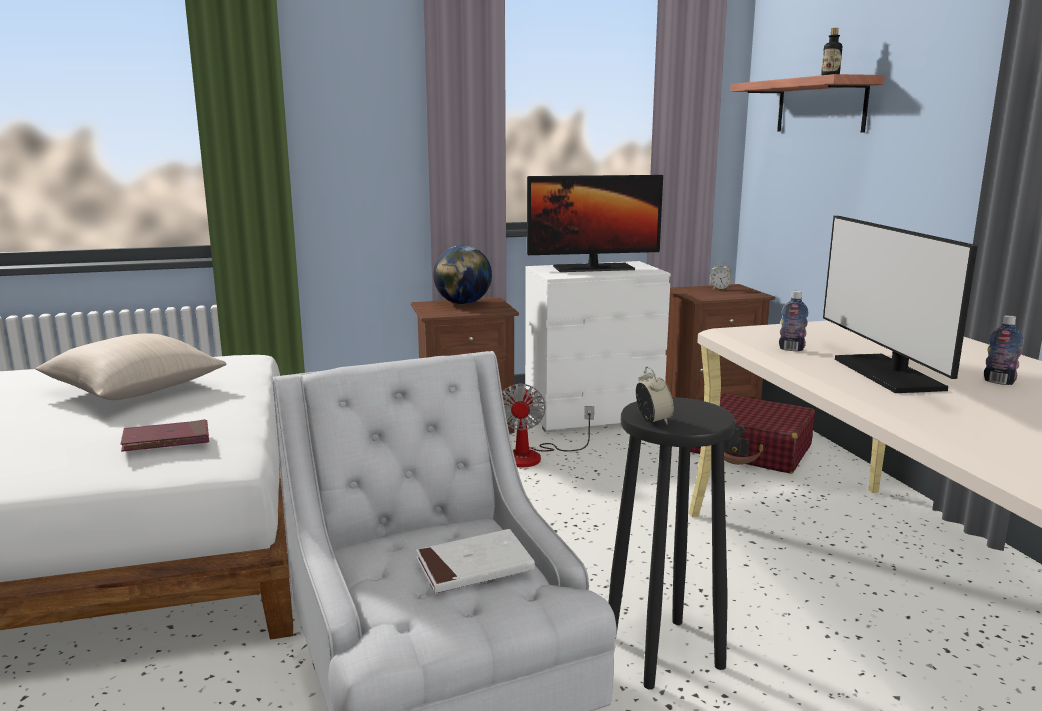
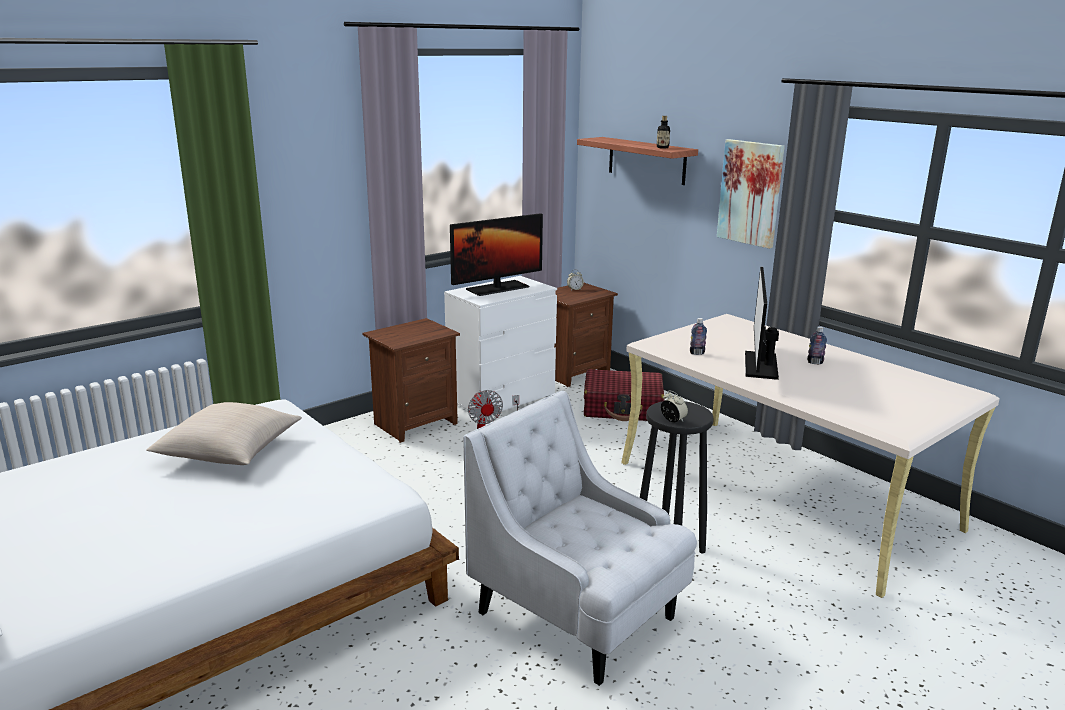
camera: 25 degrees left, 5 degrees up
red book [121,419,209,452] -> none
white book [416,529,535,594] -> none
globe [433,245,492,304] -> none
monitor [823,216,978,393] -> monitor turned 45 degrees clockwise [745,267,779,380]
none -> picture [717,139,785,249]

